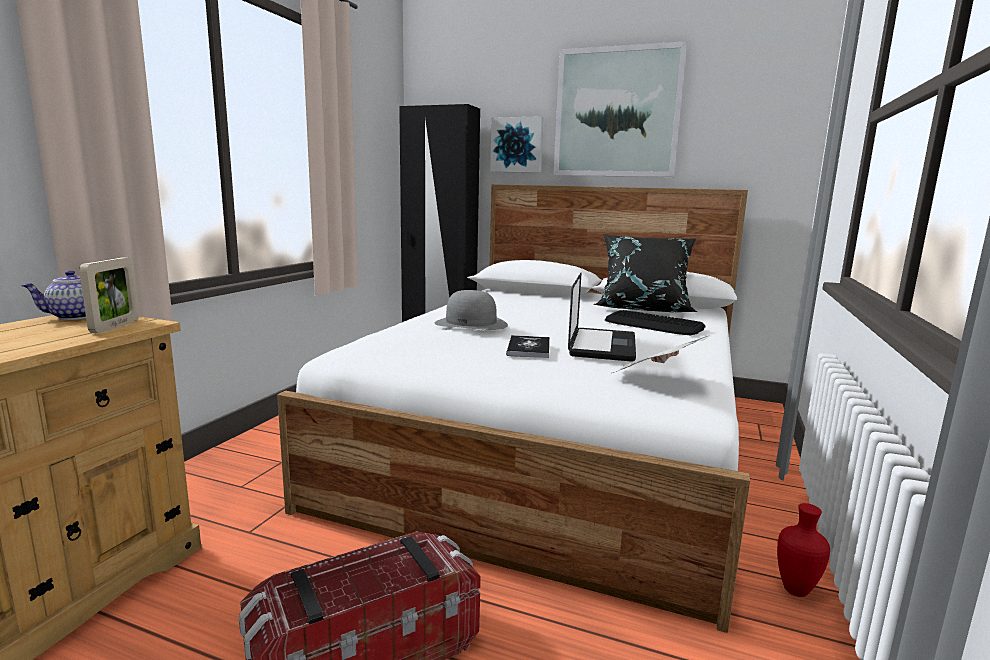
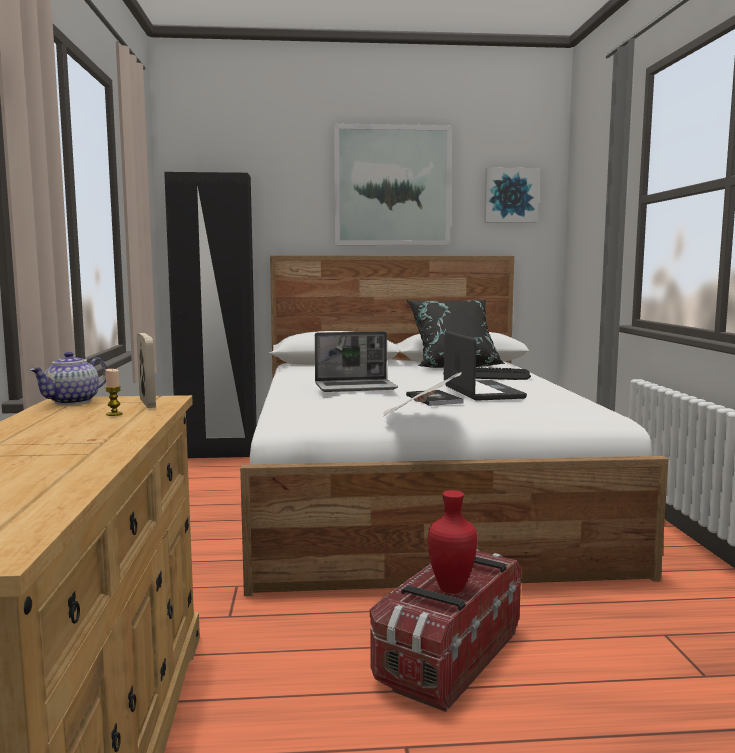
camera: 25 degrees left, 5 degrees down
grey hat [435,290,508,330] -> laptop [315,331,398,392]
picture [490,116,544,173] -> picture moved to [484,167,540,223]
newspaper [613,335,710,373] -> newspaper moved to [383,372,462,416]
red vase [777,503,830,597] -> red vase moved to [428,490,477,594]
none -> candle [105,369,123,416]

